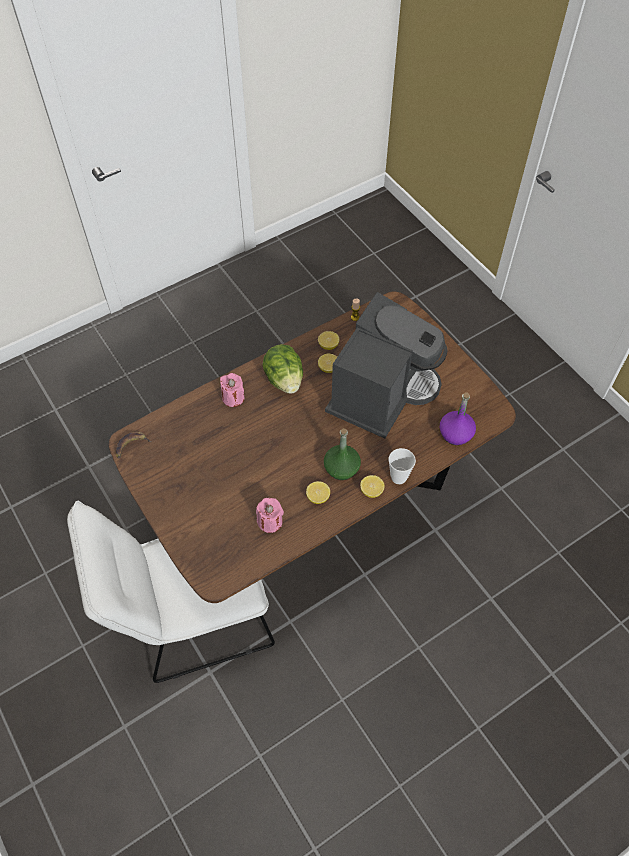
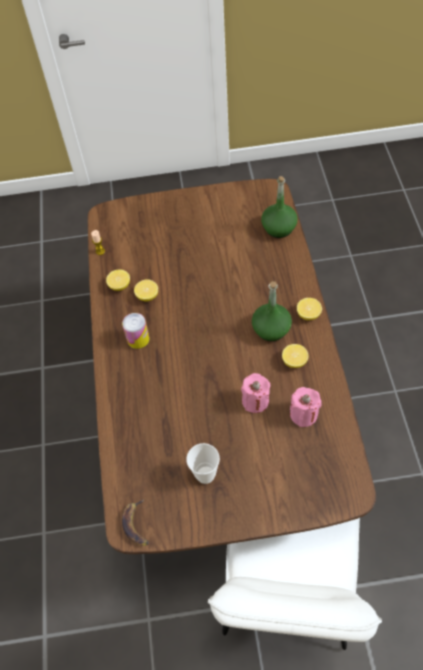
camera: 60 degrees left, 0 degrees up
pink candle [220,373,244,407] -> pink candle moved to [241,373,270,413]
lettuce [262,344,303,394] -> can [122,313,150,349]
coffee machine [325,292,448,439] -> none
cup [388,448,416,484] -> cup moved to [186,443,220,484]
purple bottle [440,392,476,445] -> green bottle [261,176,298,238]

